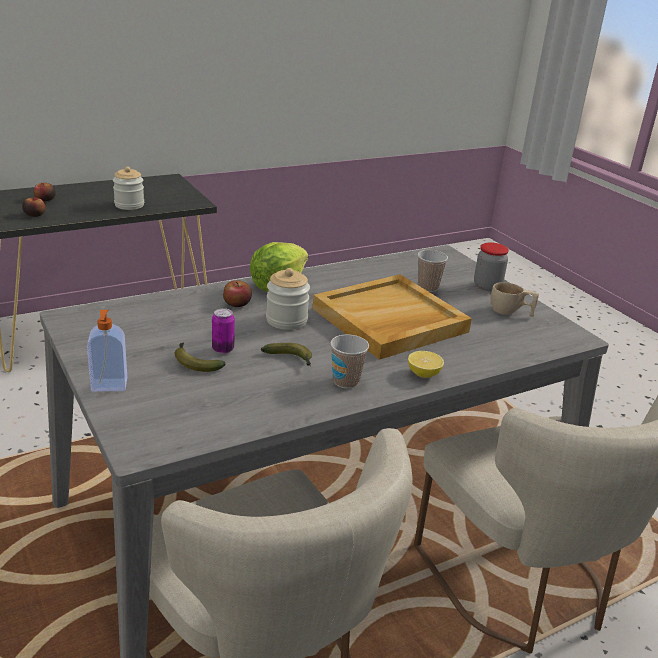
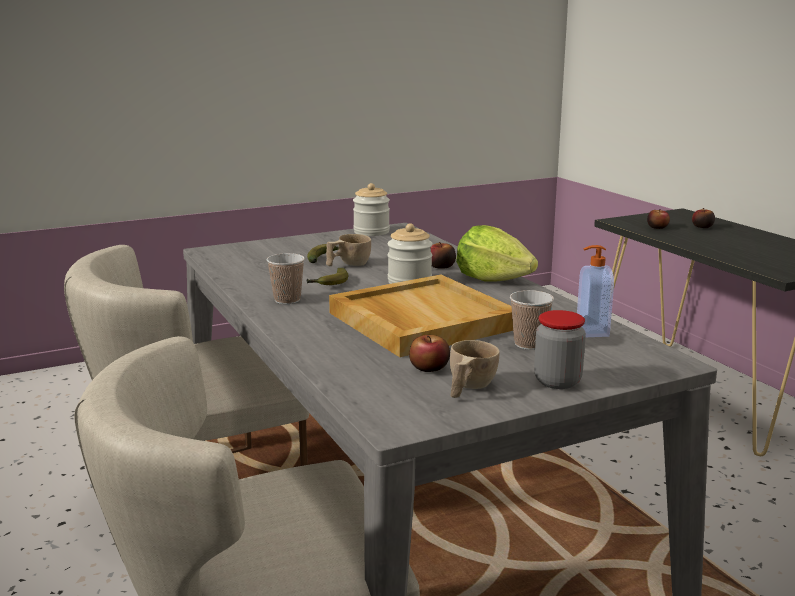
camera: 95 degrees right, 10 degrees down
soap dispenser [87,310,127,392] -> soap dispenser moved to [577,245,614,337]
jar [113,166,144,210] -> jar moved to [353,183,390,236]
can [212,308,235,354] -> beige cup [326,234,371,266]
lemon [408,351,444,378] -> none
none -> apple [409,335,450,372]

